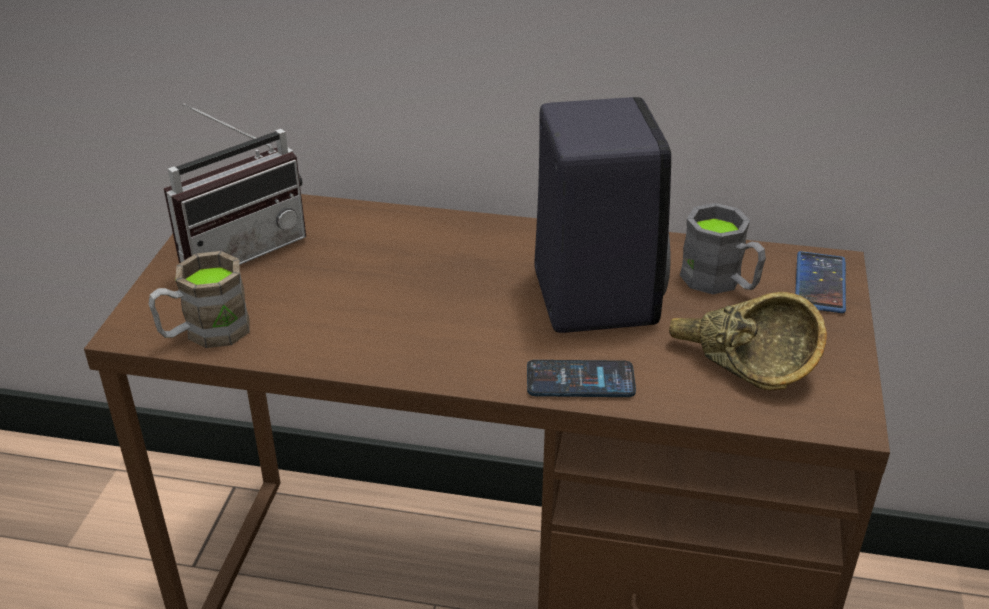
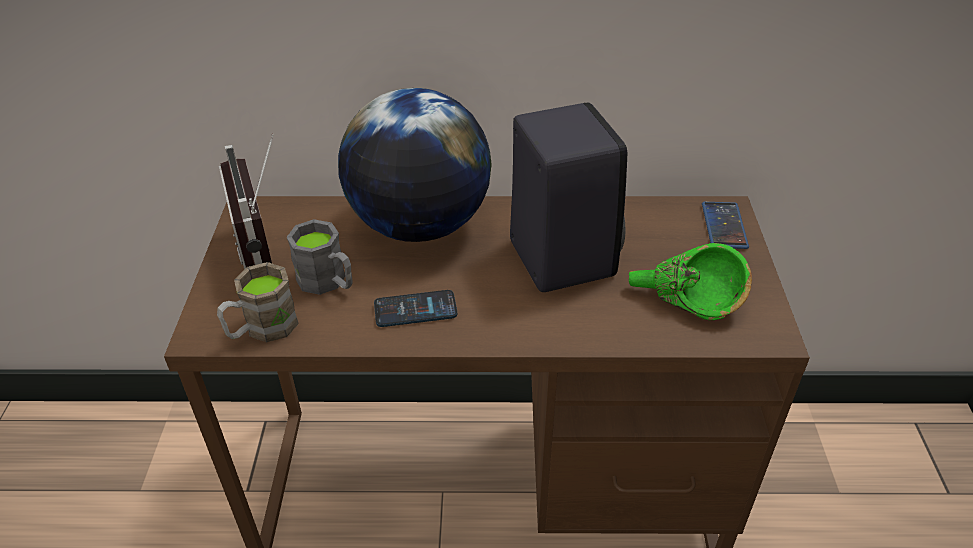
camera: 10 degrees left, 5 degrees up
radio [164,103,306,265] -> radio turned 120 degrees clockwise [219,133,274,269]
phone [527,360,636,397] -> phone moved to [374,290,457,327]
brown bowl [669,292,827,390] -> green bowl [629,243,752,320]
grey mug [680,203,766,294] -> grey mug moved to [287,219,353,295]
none -> globe [338,88,492,242]

